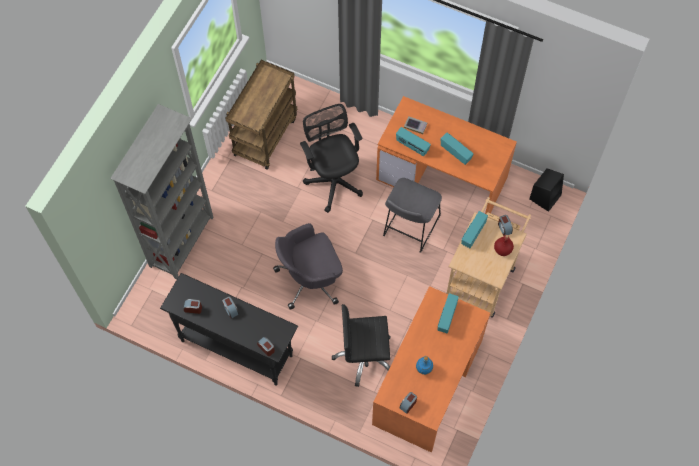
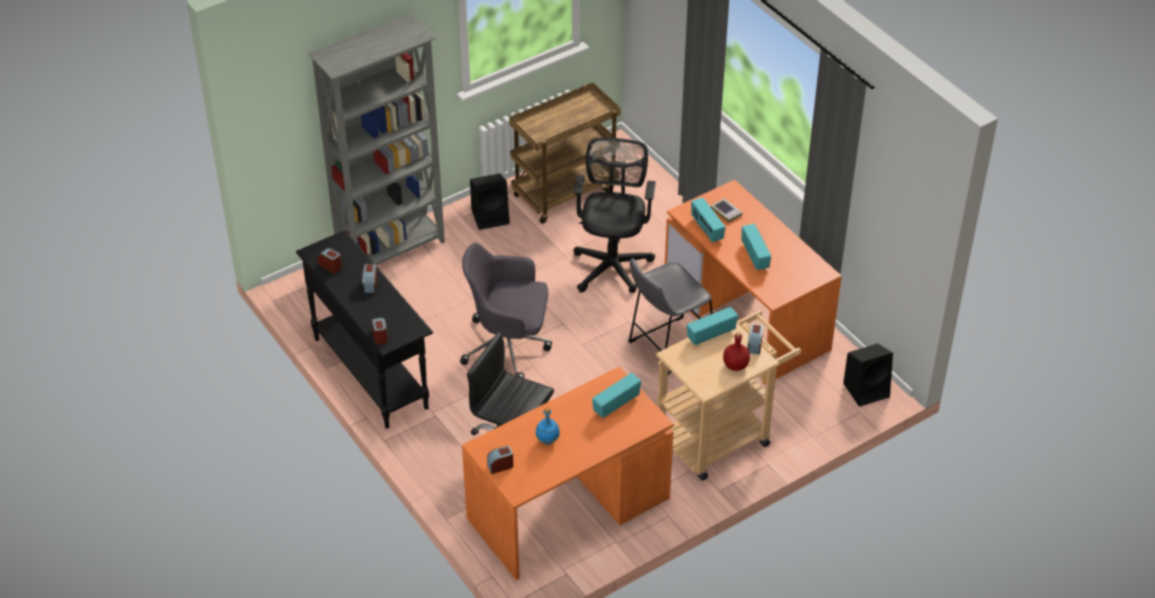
camera: 30 degrees right, 20 degrees down
none -> black speaker [470,173,510,230]

